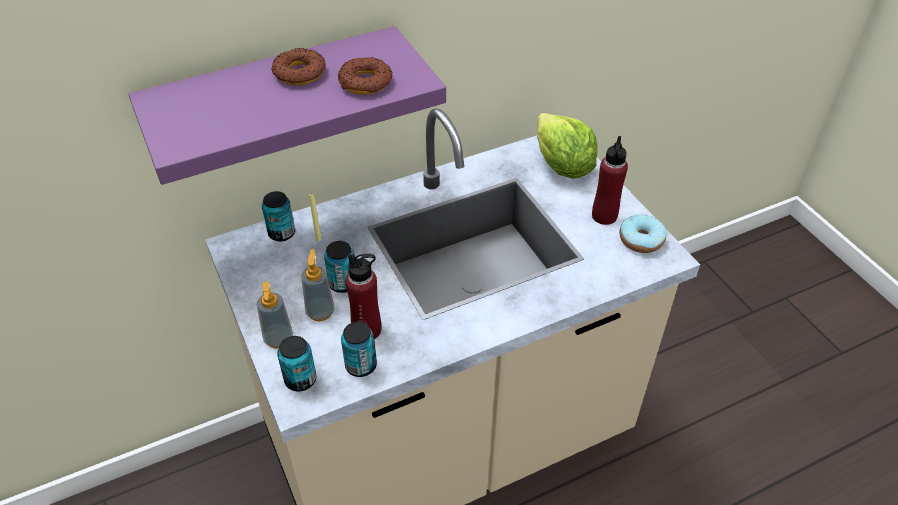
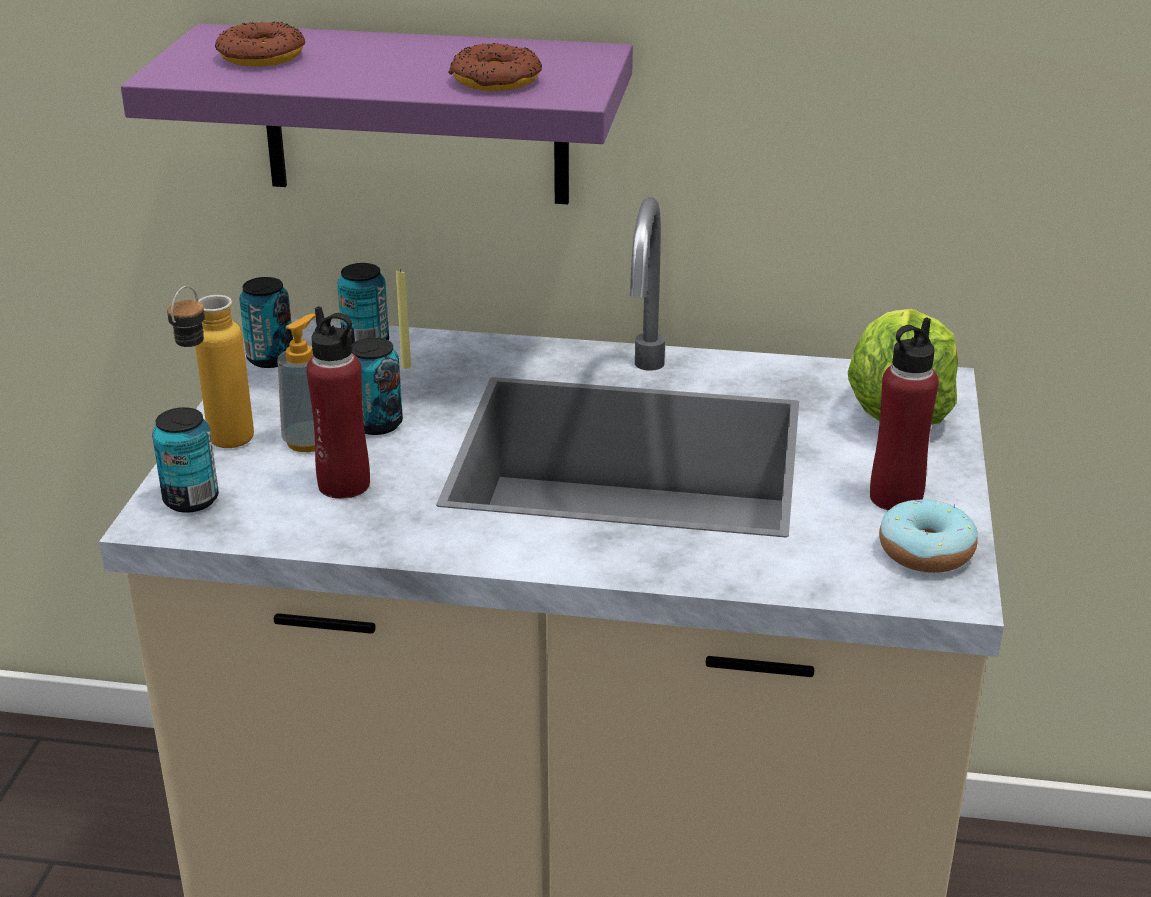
camera: 35 degrees right, 15 degrees down
soap dispenser [257,281,293,348] -> bottle [167,286,254,448]
donut [271,48,326,85] -> donut moved to [215,22,305,67]
can [341,322,377,377] -> can moved to [239,277,293,368]

